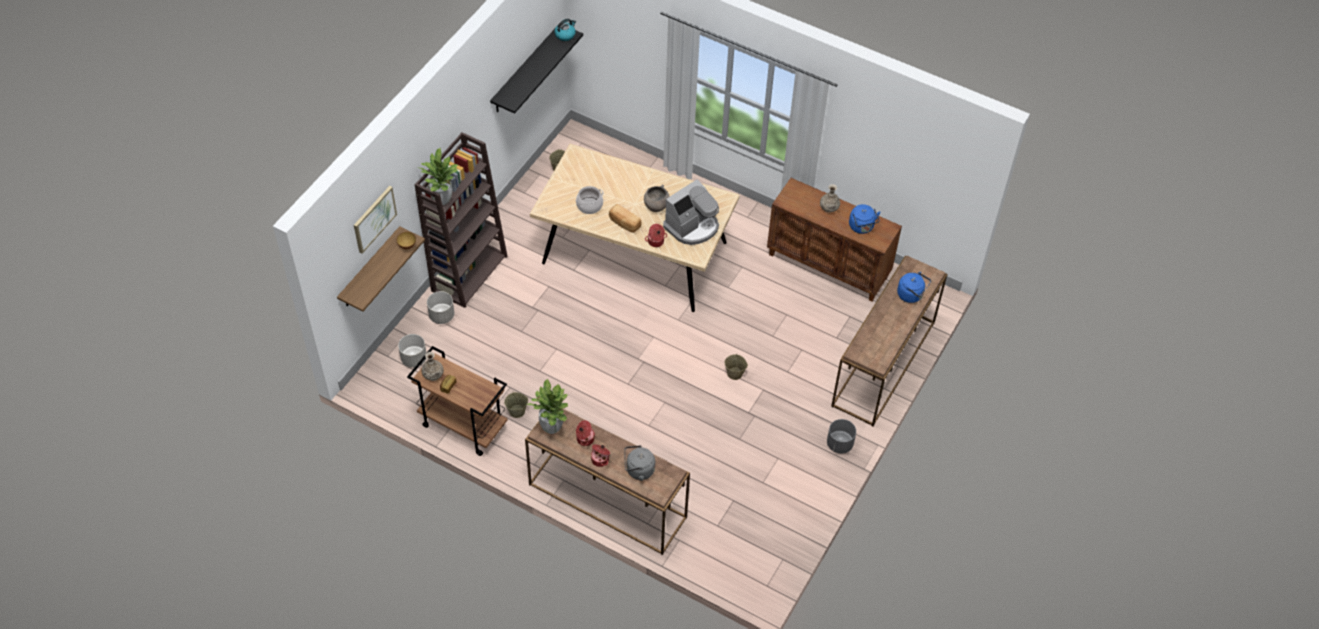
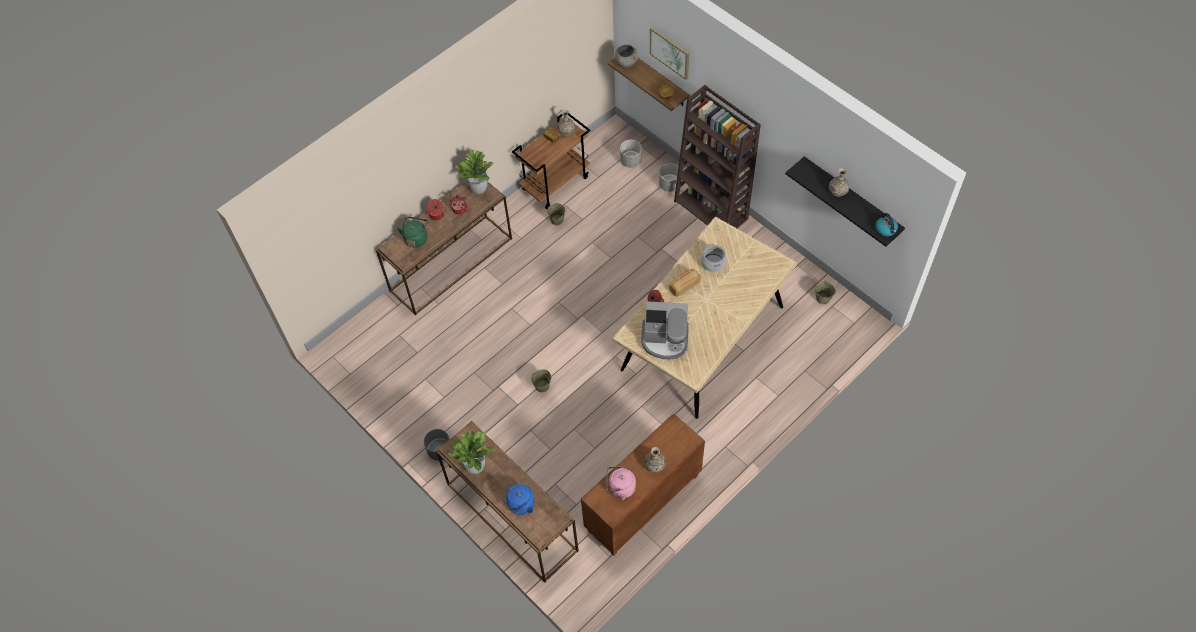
camera: 110 degrees right, 5 degrees up
potted plant [418,148,458,205] -> potted plant moved to [448,431,493,474]
grey kettle [624,445,655,481] -> green kettle [397,216,428,248]
grey bowl [644,184,670,212] -> grey bowl moved to [614,45,638,69]
coffee machine [663,179,719,245] -> coffee machine turned 60 degrees counterclockwise [641,301,689,359]
blue kettle [849,204,881,234] -> pink kettle [606,466,636,501]
none -> vase [829,168,850,197]

